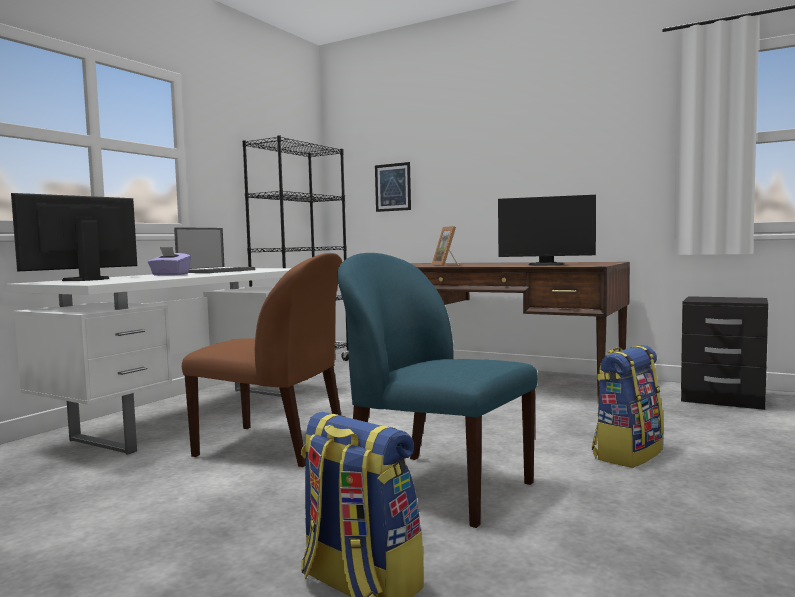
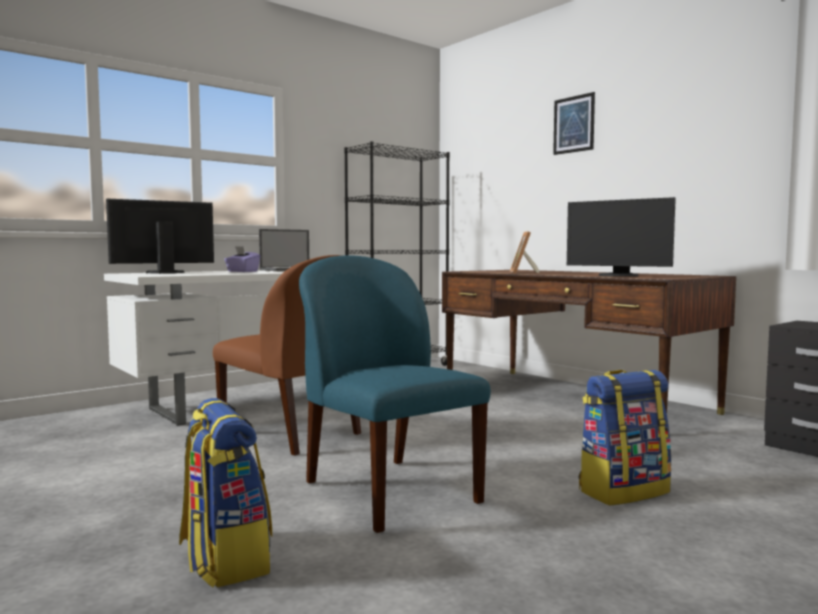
camera: 20 degrees right, 0 degrees up
picture [375,162,411,212] -> picture moved to [553,92,595,155]

